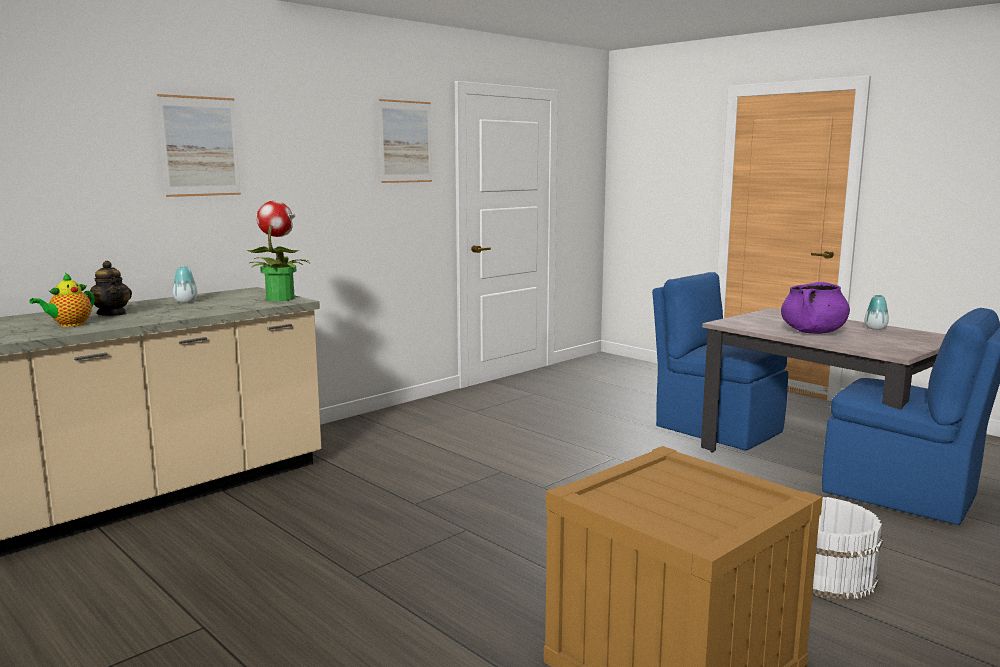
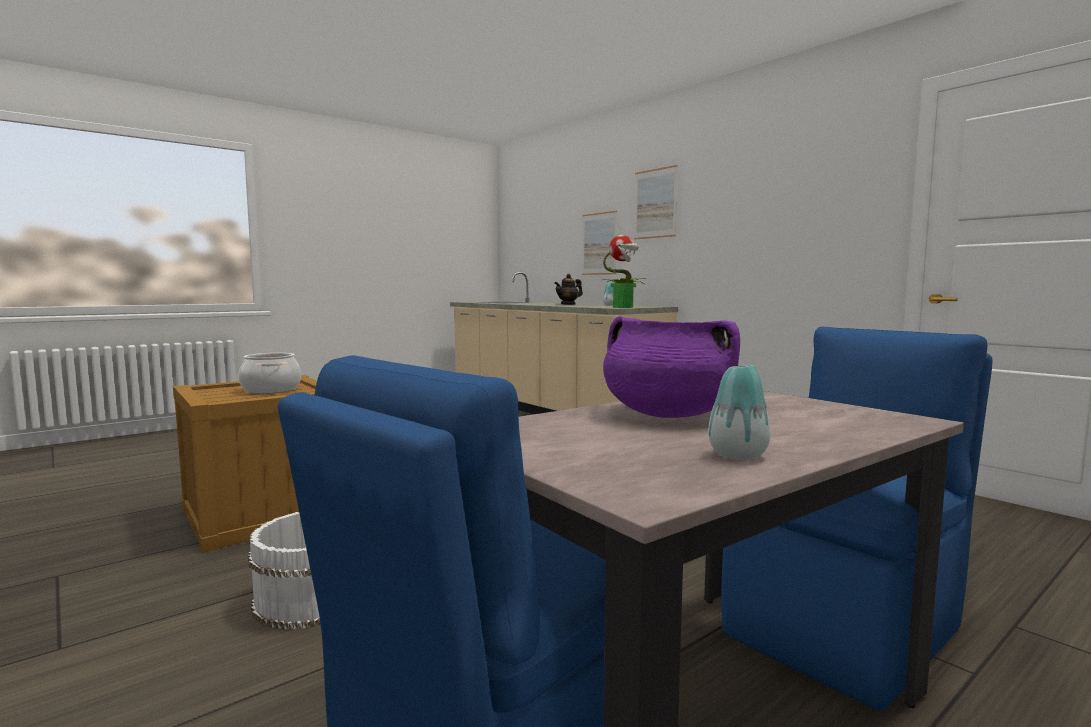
camera: 95 degrees right, 5 degrees down
teapot [29,273,95,327] -> none
picture [379,99,432,183] -> picture moved to [582,211,617,275]
none -> cooking pot [238,353,301,394]

